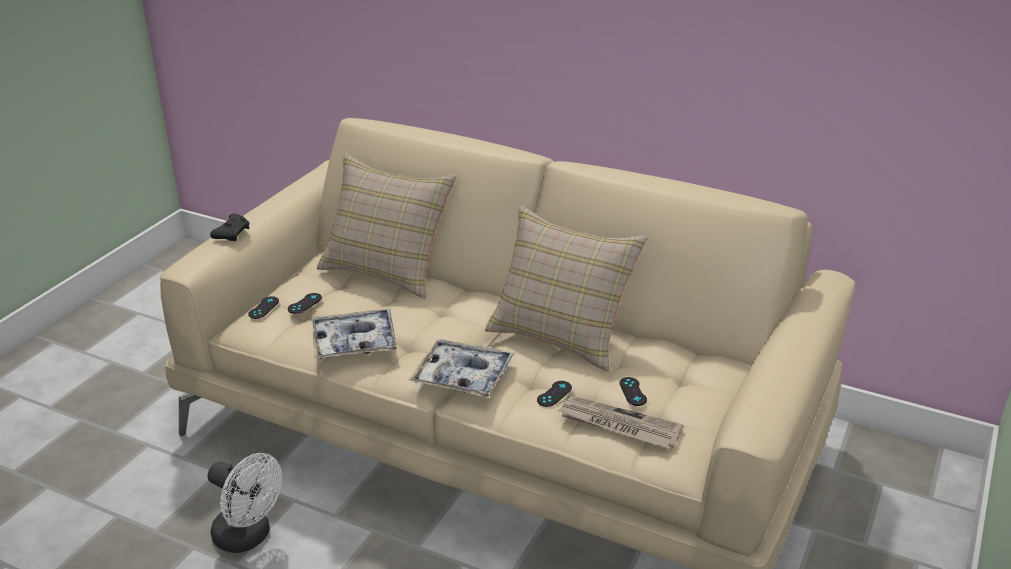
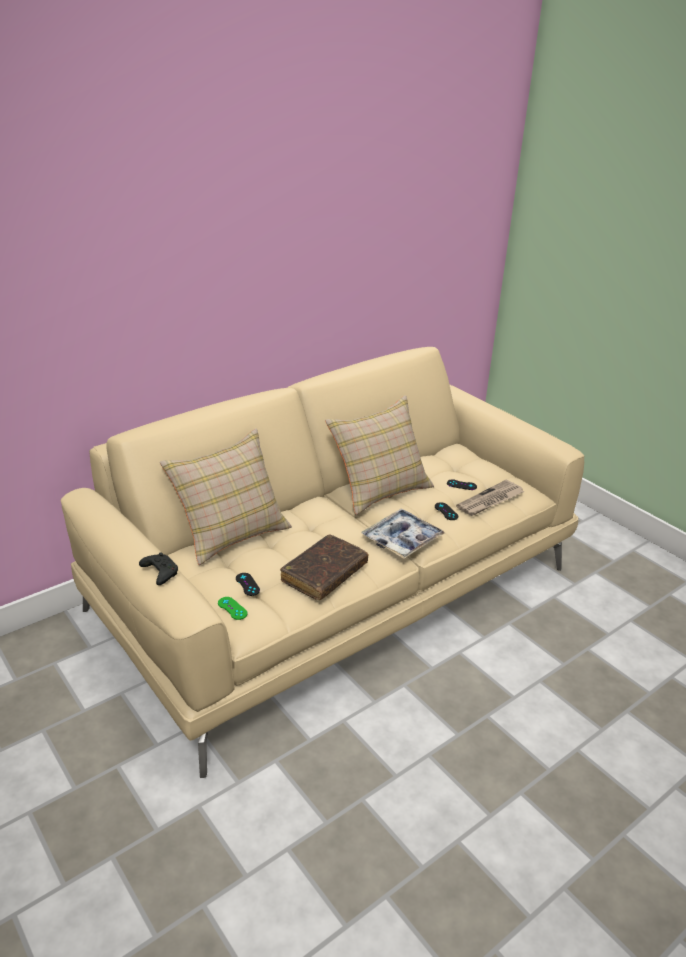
camera: 65 degrees left, 0 degrees up
white fan [208,453,282,553] -> none
black game controller [248,296,279,319] -> green game controller [218,597,248,620]
tray [312,309,397,359] -> brown book [280,534,368,600]

